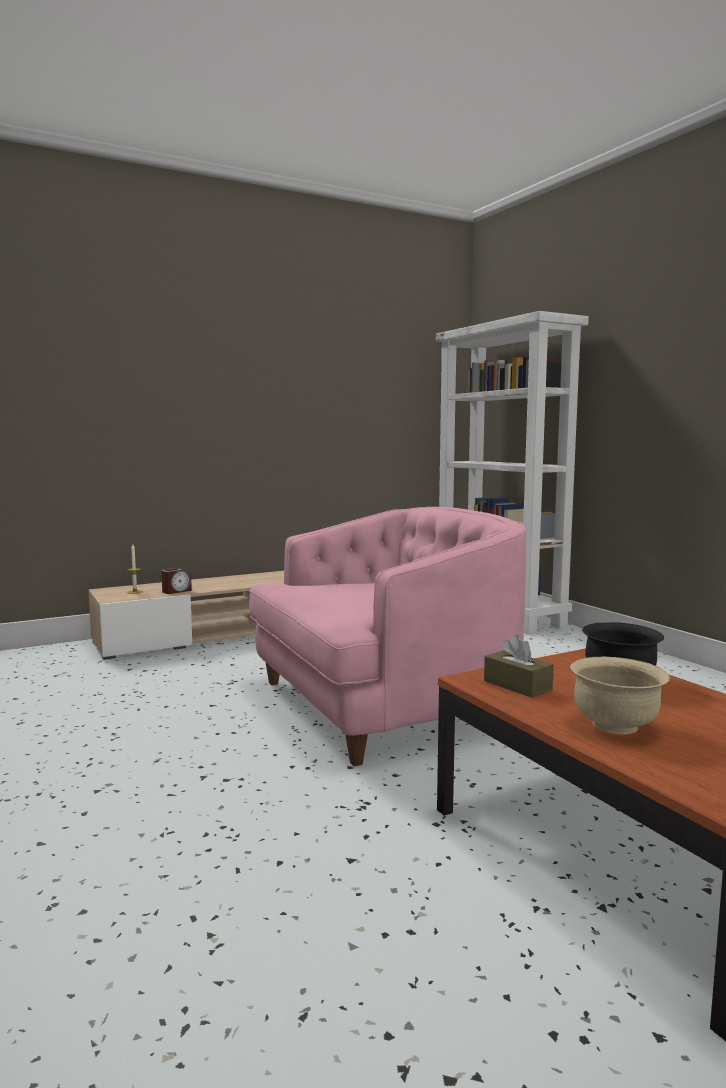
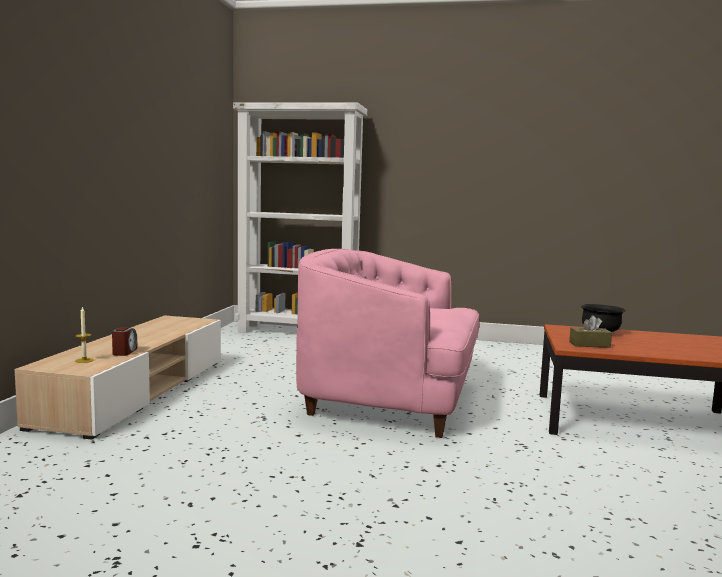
camera: 50 degrees left, 0 degrees up
pink armchair [249,507,526,767] -> pink armchair turned 90 degrees counterclockwise [296,249,479,438]
beige bowl [570,657,670,734] -> none

